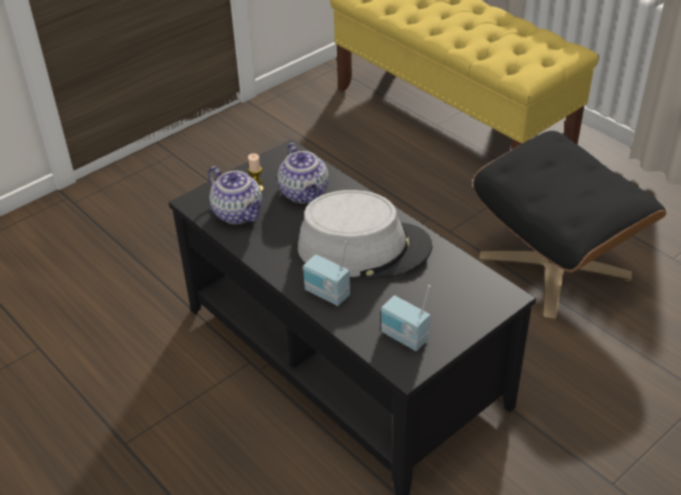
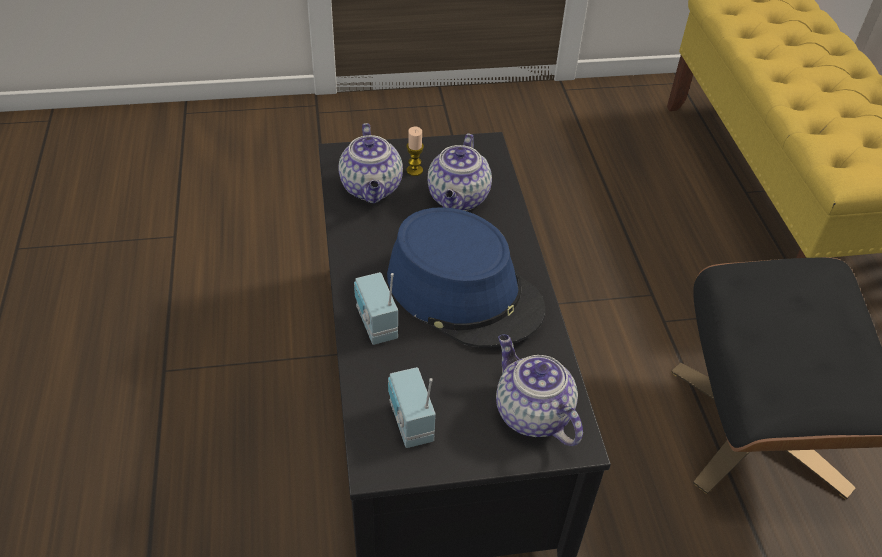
camera: 30 degrees right, 5 degrees up
grey hat [298,190,433,278] -> blue hat [387,207,545,348]
none -> teapot [496,334,583,446]

